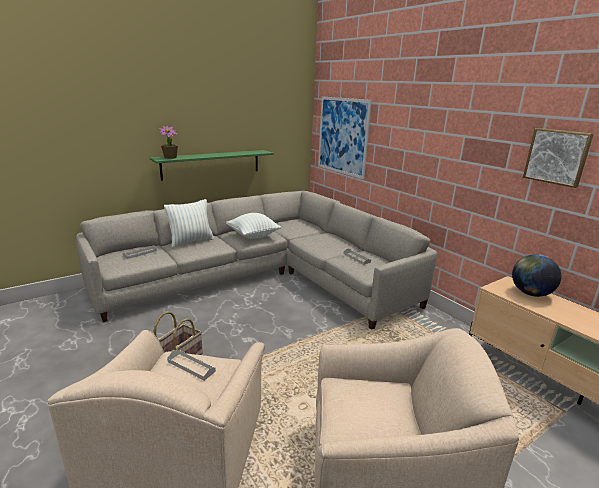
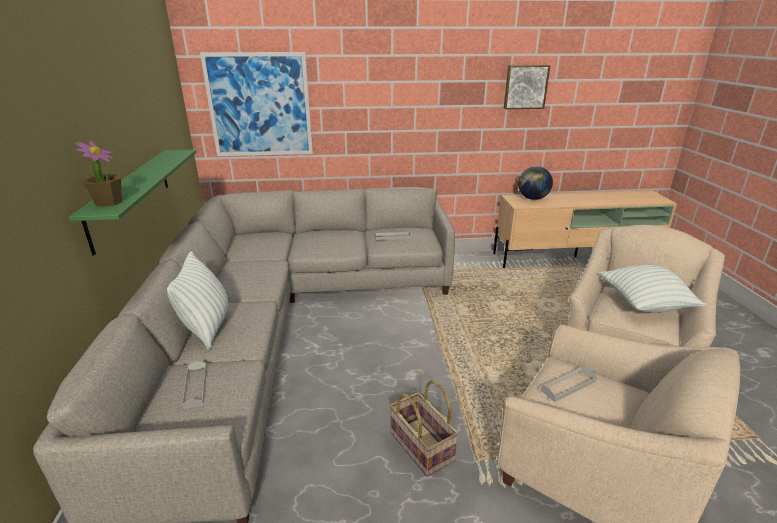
camera: 60 degrees left, 5 degrees up
pillow [226,213,281,239] -> pillow moved to [600,265,706,313]

